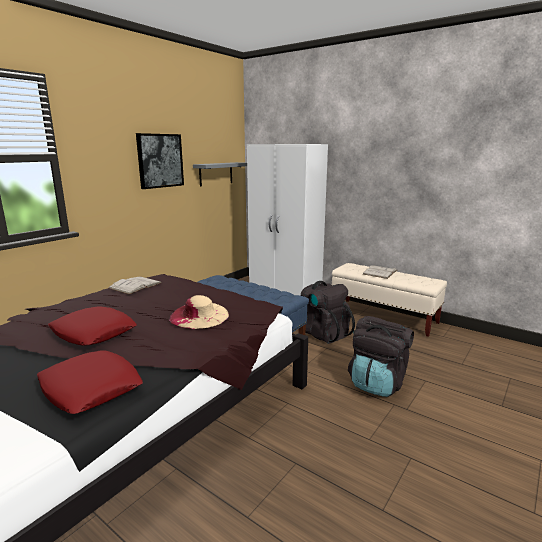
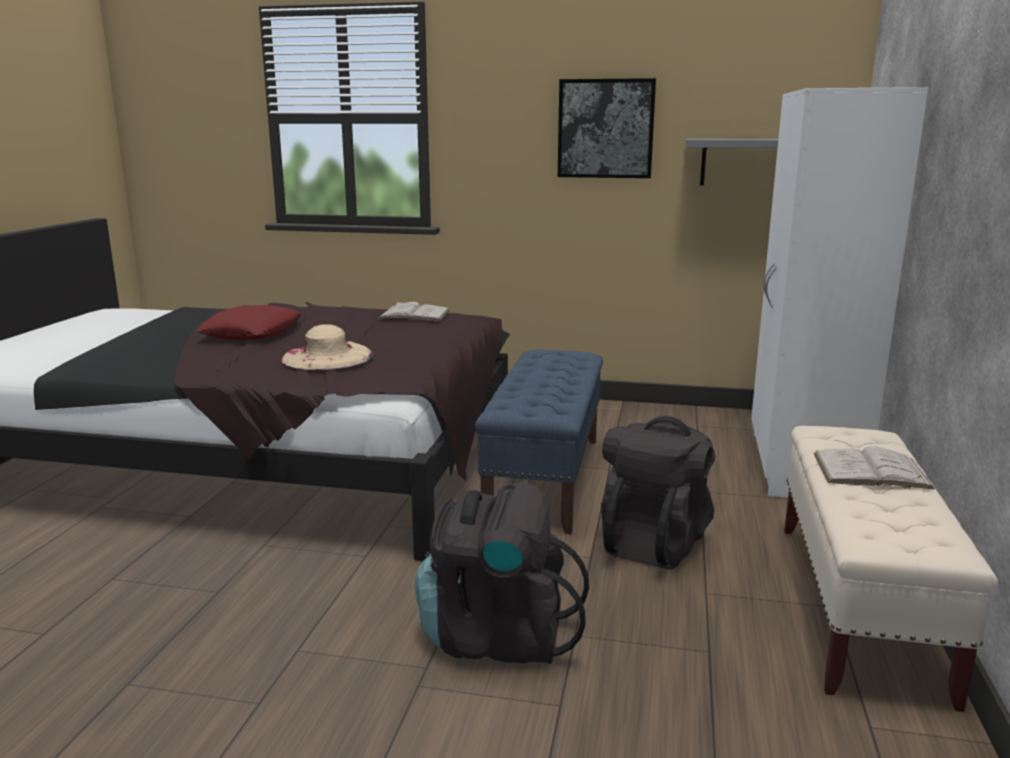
camera: 65 degrees right, 0 degrees up
red pillow [37,350,143,414] -> none

